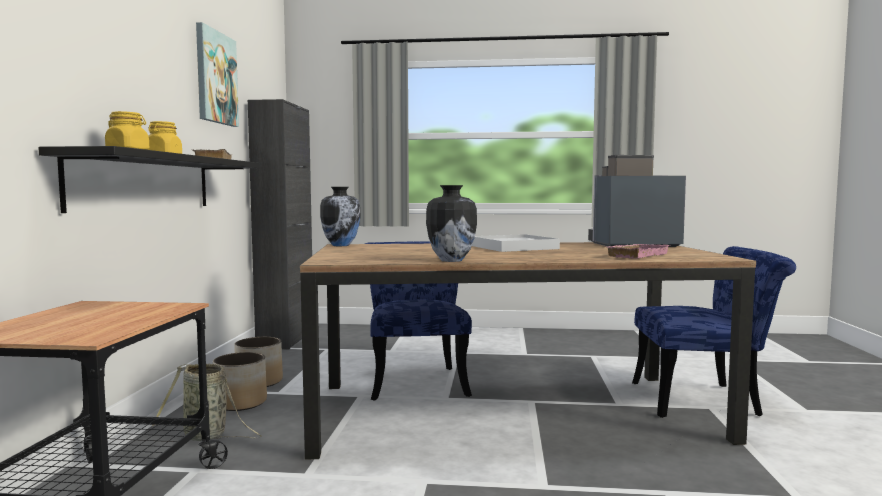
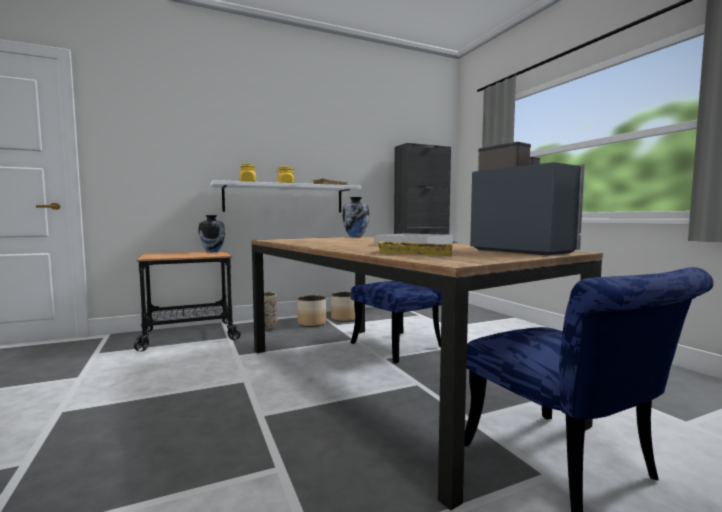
camera: 60 degrees right, 0 degrees up
black shelf [38,146,260,213] -> white shelf [210,180,362,213]
picture [196,22,239,127] -> none
vase [426,185,477,262] -> vase moved to [199,215,225,252]
pink tray [607,244,669,258] -> yellow tray [376,241,454,256]

